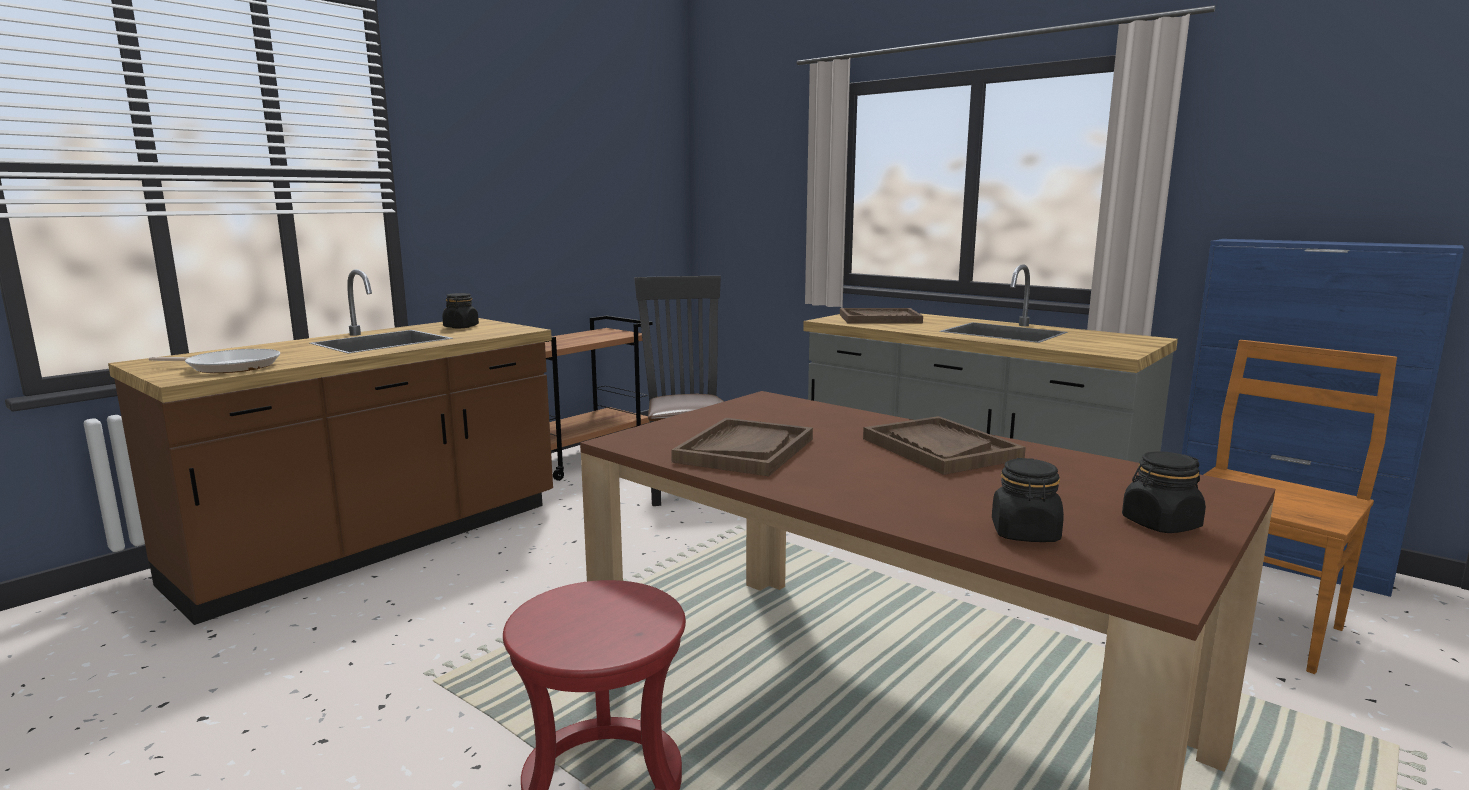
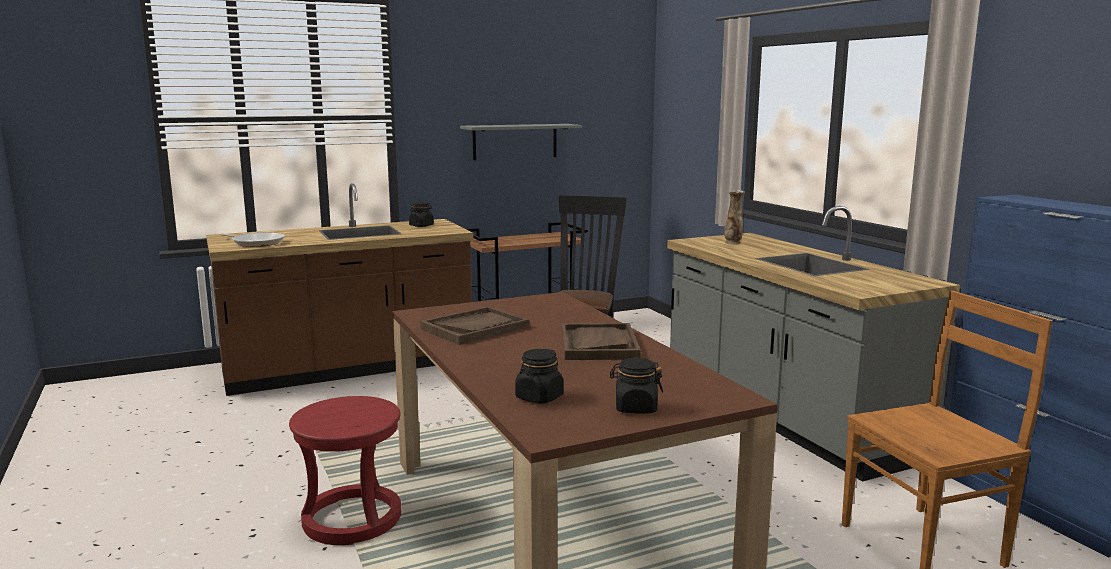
camera: 25 degrees right, 0 degrees up
brown tray [840,308,923,324] -> vase [724,190,745,245]
none -> grey shelf [460,124,582,160]

